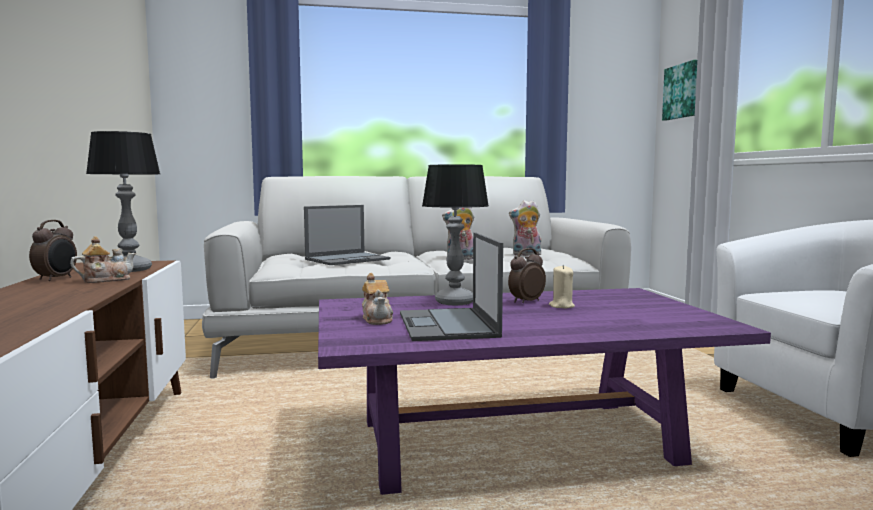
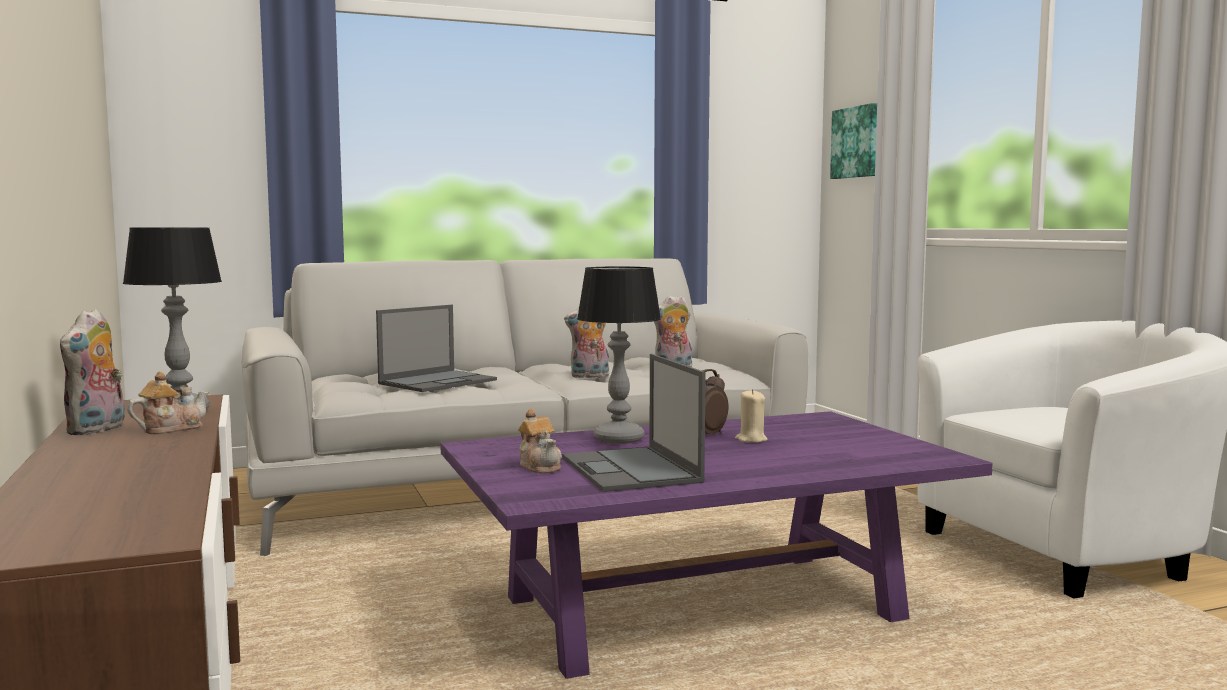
camera: 10 degrees left, 0 degrees up
alarm clock [29,220,77,281] -> plush toy [60,309,125,435]

